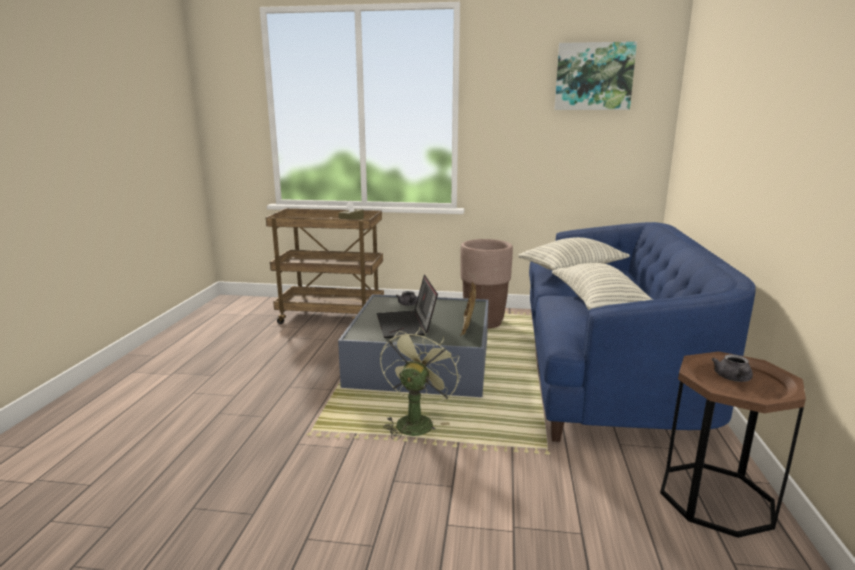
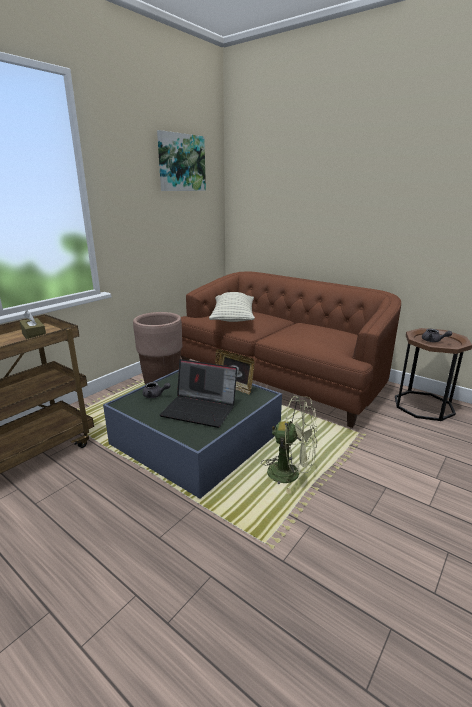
camera: 60 degrees left, 5 degrees up
green fan [380,327,460,439] -> green fan turned 150 degrees clockwise [261,396,317,494]
blue sofa [529,222,756,442] -> brown sofa [181,271,401,428]
pillow [552,263,653,310] -> none

